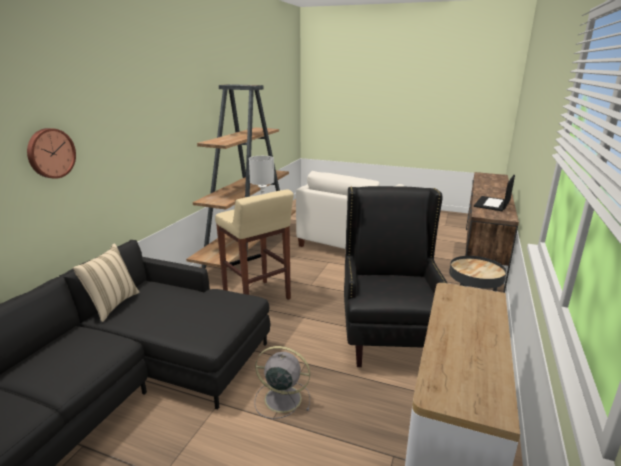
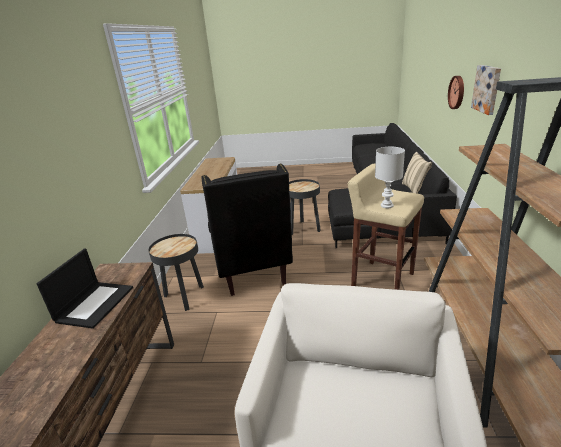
camera: 165 degrees right, 5 degrees up
grey fan [255,346,310,419] -> black side table [289,179,321,235]
none -> picture [471,65,501,115]

